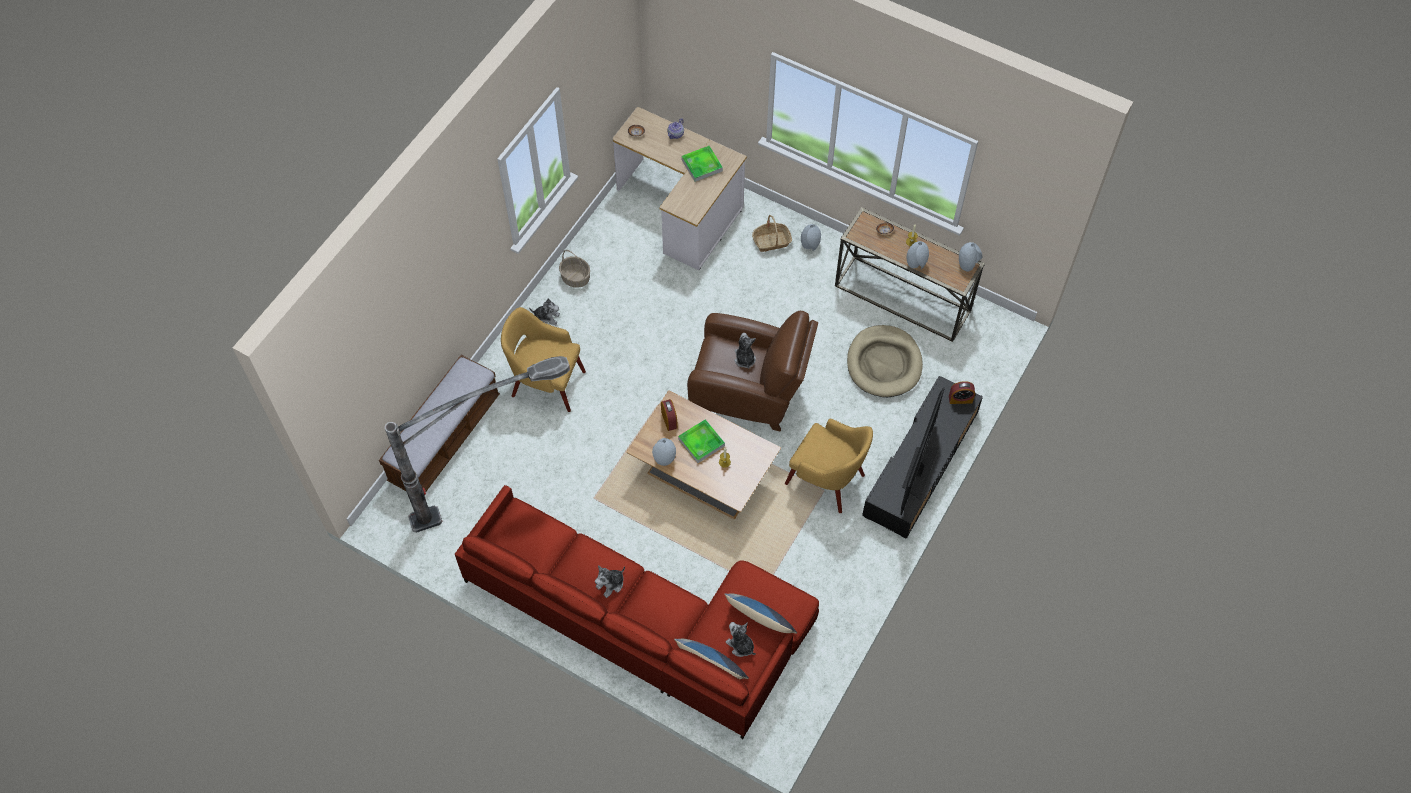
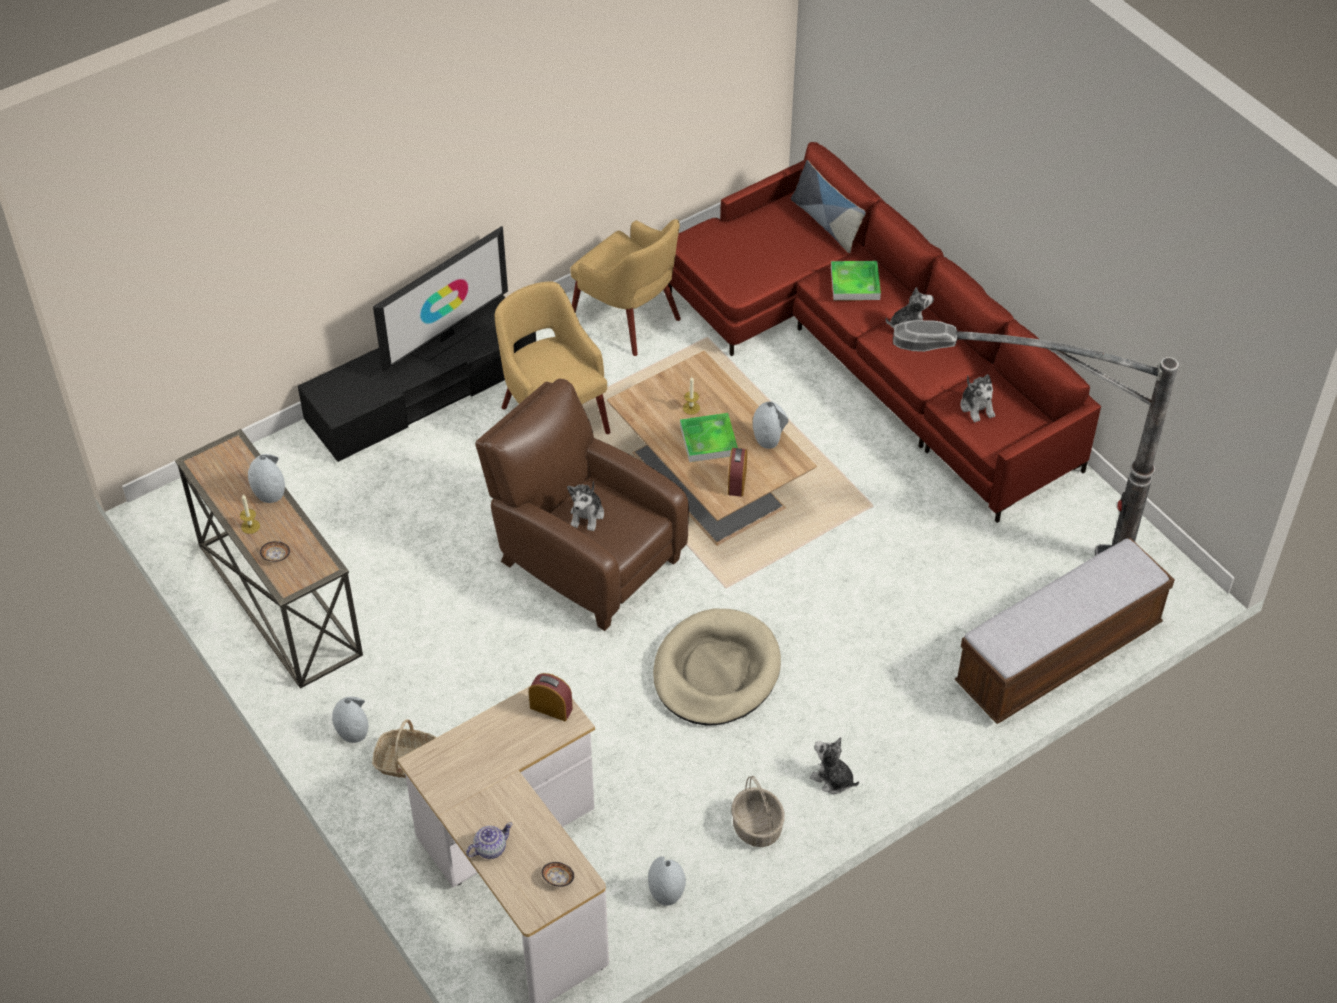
camera: 155 degrees left, 10 degrees down
yellow armchair [501,307,586,412] -> yellow armchair moved to [570,219,681,356]
tray [682,146,723,182] -> tray moved to [831,261,881,300]
pillow [725,593,797,634] -> none
plush toy [726,622,756,657] -> plush toy moved to [960,374,995,422]
beige dog bed [847,325,923,397] -> beige dog bed moved to [653,609,781,725]
alarm clock [949,381,975,404] -> alarm clock moved to [529,673,573,721]
grey vase [959,242,982,272] -> grey vase moved to [648,856,686,906]

